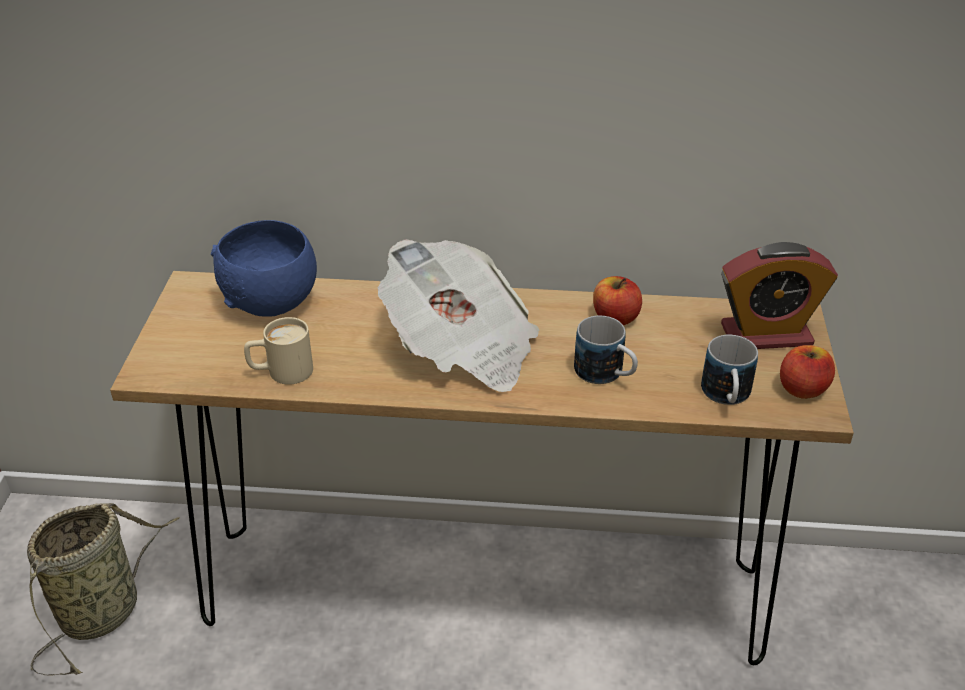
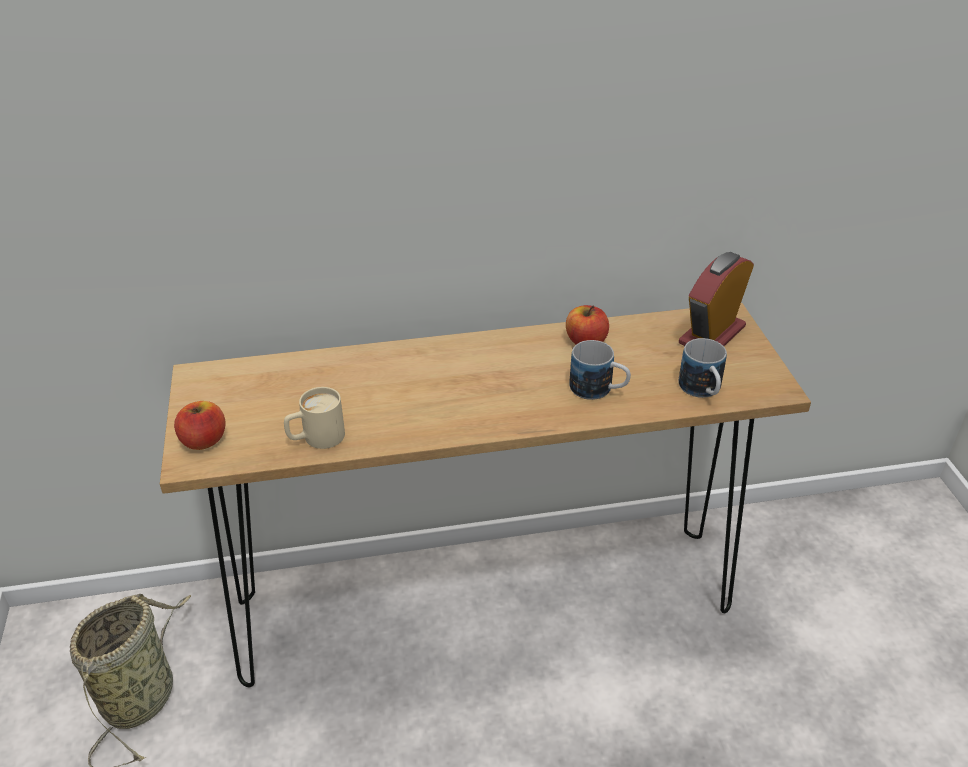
camera: 15 degrees left, 0 degrees up
blue bowl [211,220,317,316] -> none
newspaper [377,239,539,392] -> none
alarm clock [721,242,838,349] -> alarm clock turned 150 degrees clockwise [679,252,754,346]
apple [780,345,835,399] -> apple moved to [174,401,226,450]

